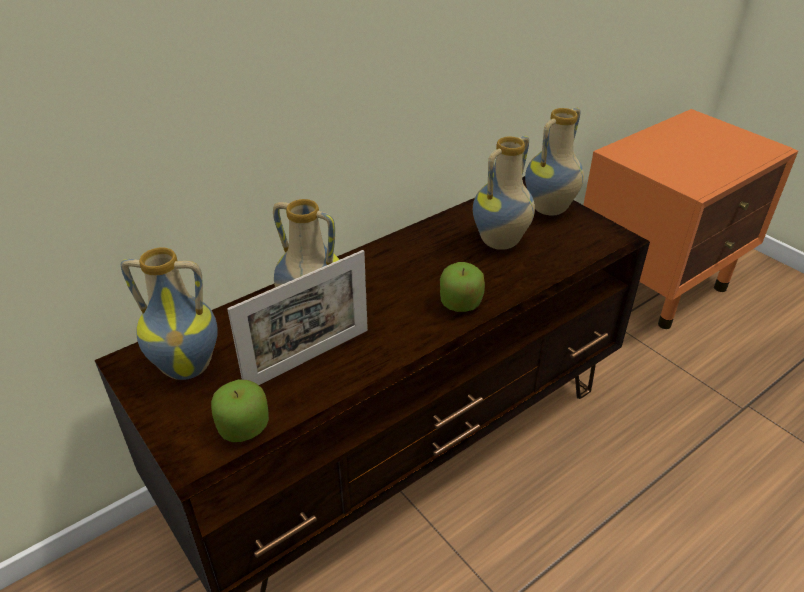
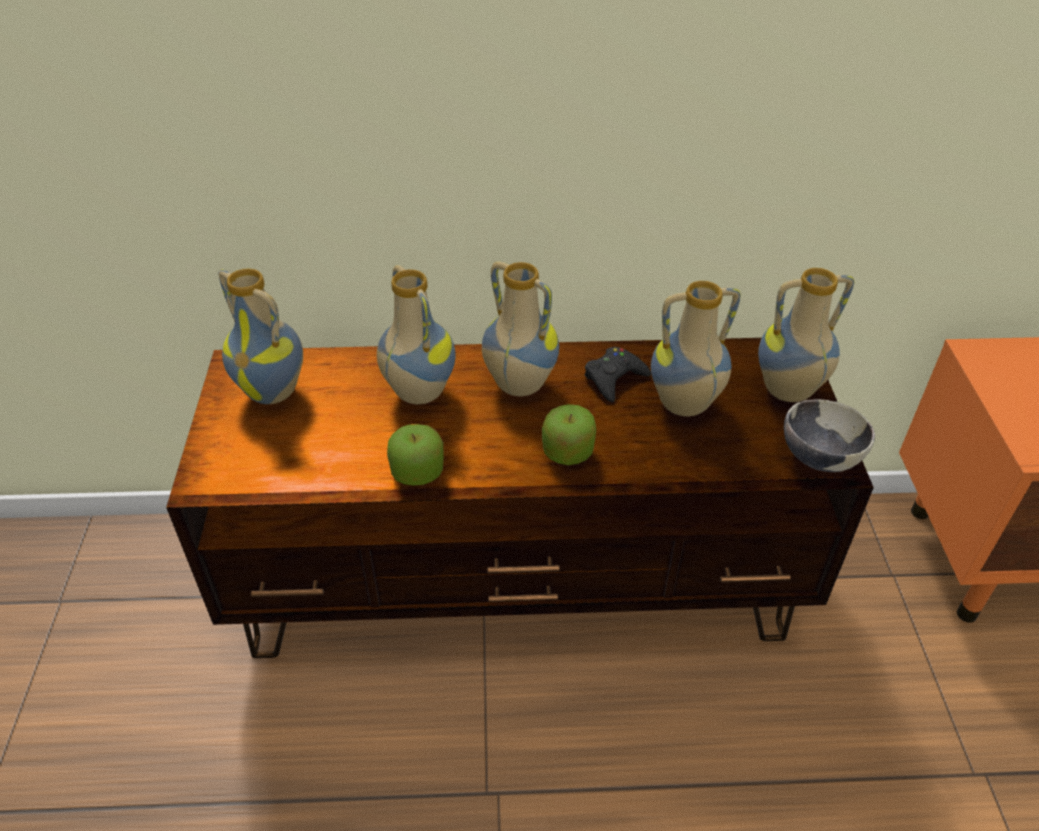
camera: 35 degrees right, 5 degrees up
apple [211,379,269,442] -> apple moved to [387,424,444,485]
picture frame [227,250,368,385] -> none
none -> vase [482,262,559,396]
none -> black game controller [585,347,651,403]
none -> bowl [784,399,875,472]

